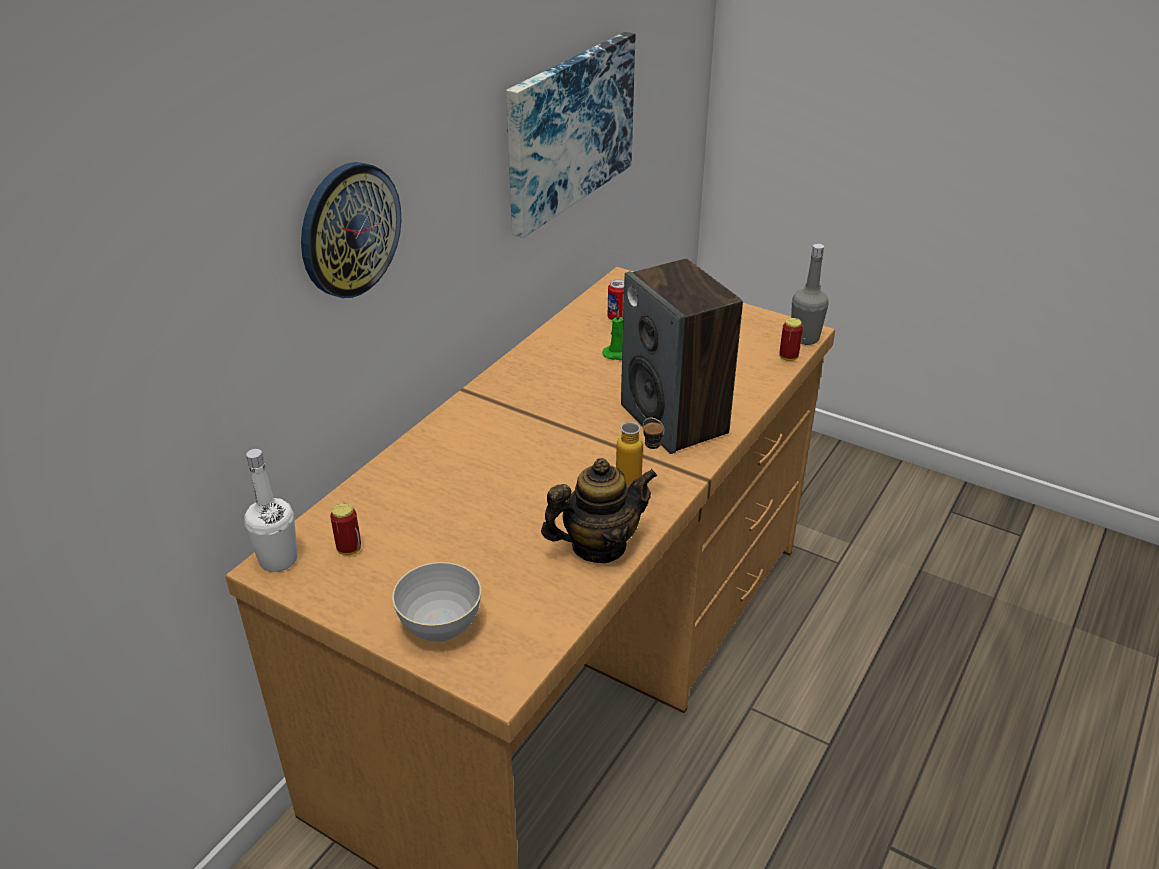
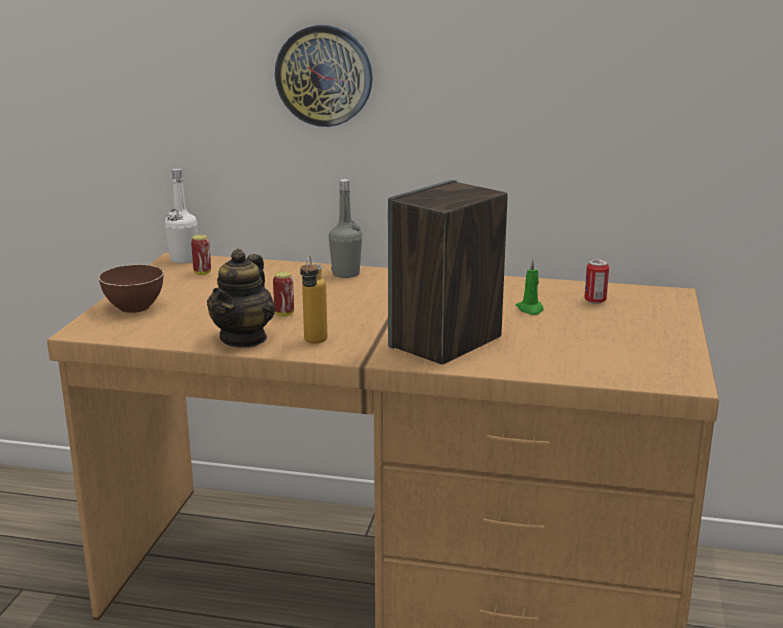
camera: 70 degrees right, 15 degrees down
grey bowl [392,562,481,642] -> brown bowl [98,265,164,313]
picture [506,32,636,238] -> none
teapot [541,458,657,563] -> teapot turned 60 degrees clockwise [207,249,275,348]
can [779,318,803,361] -> can moved to [273,271,294,316]
grey bottle [791,243,829,345] -> grey bottle moved to [329,179,362,278]

